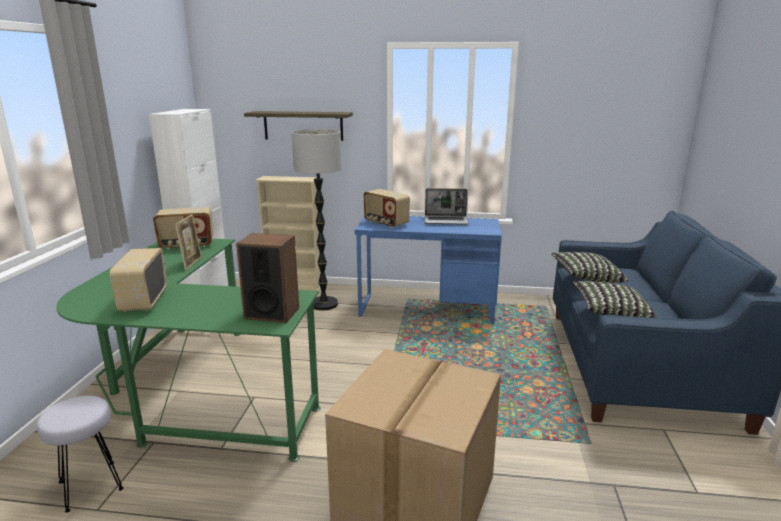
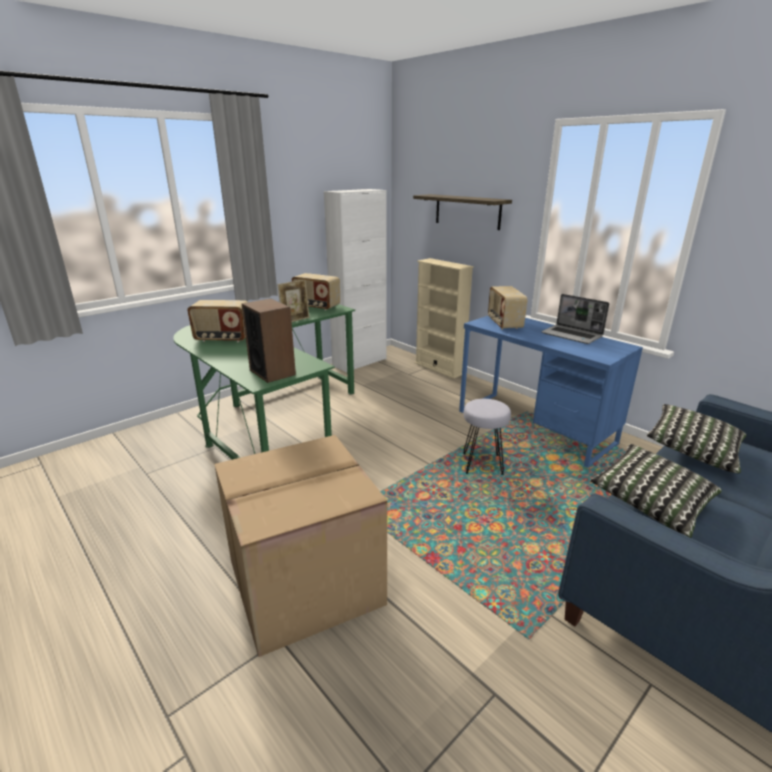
camera: 40 degrees right, 5 degrees up
grey stool [37,396,124,512] -> grey stool moved to [463,399,511,475]
radio [110,248,167,312] -> radio turned 120 degrees counterclockwise [187,300,247,342]
floor lamp [292,129,342,310] -> none

